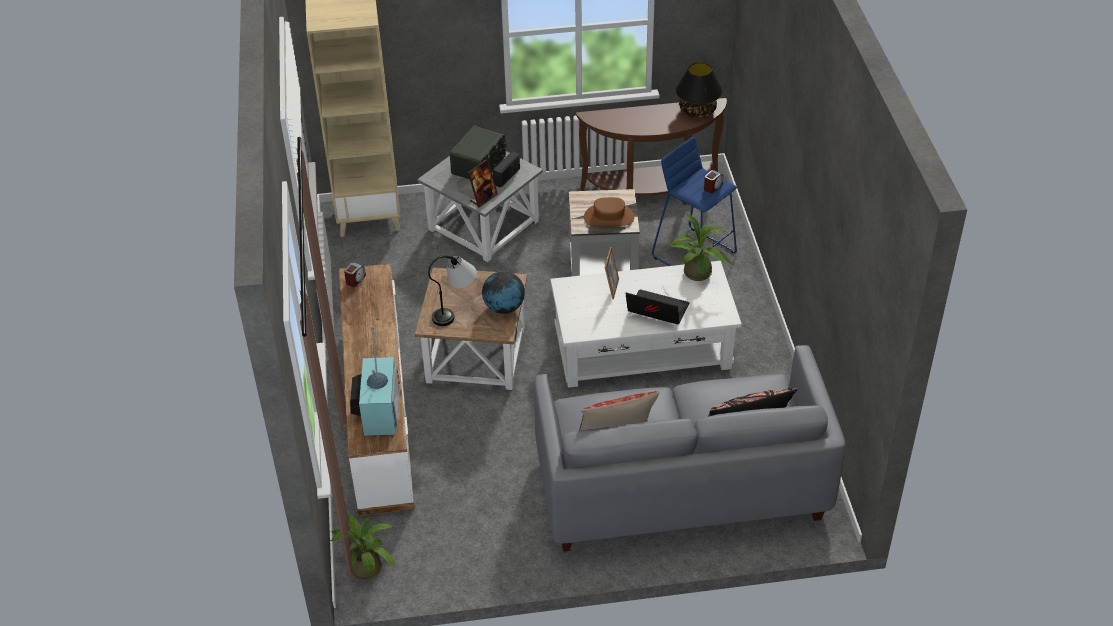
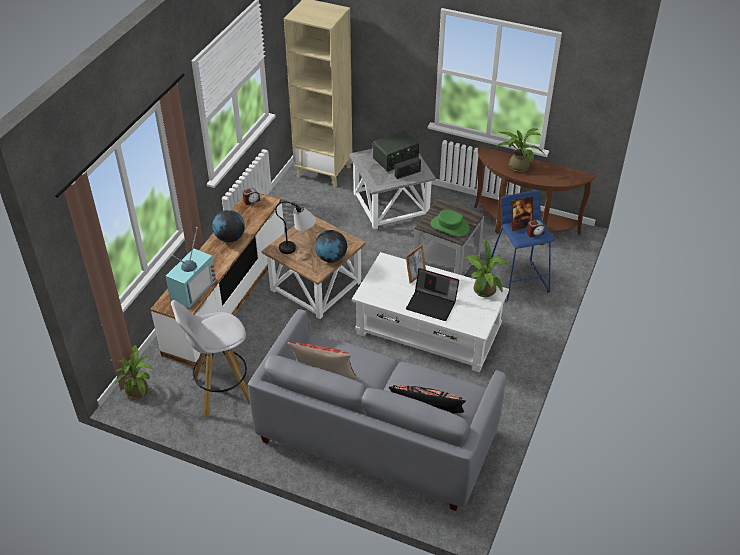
camera: 30 degrees right, 0 degrees up
picture frame [468,159,498,207] -> picture frame moved to [509,196,533,231]
brown hat [584,197,634,227] -> green hat [431,209,469,237]
laptop [625,289,689,325] -> laptop turned 150 degrees clockwise [406,268,459,321]
black table lamp [676,62,722,118] -> none
none -> white stool [171,300,250,417]
none -> globe [212,210,245,242]
none -> potted plant [495,128,544,173]

